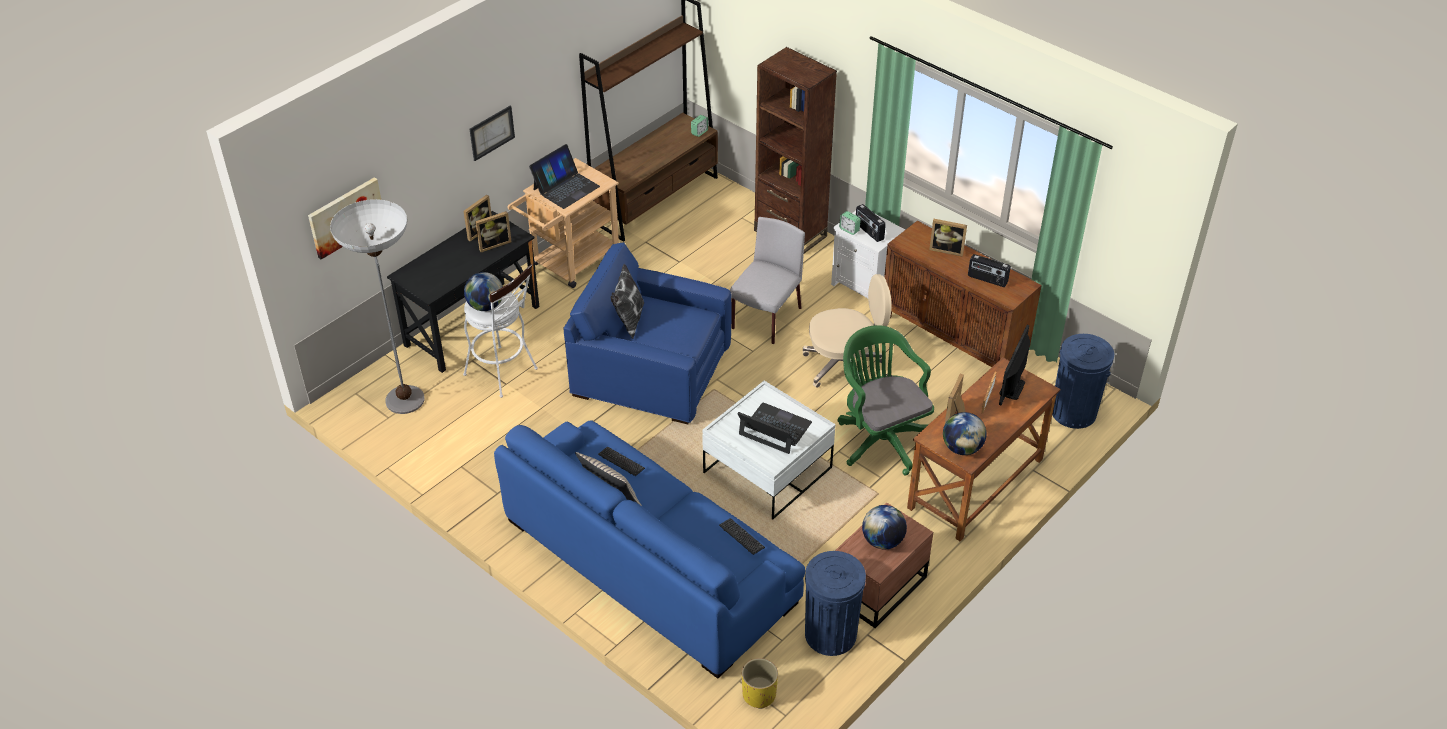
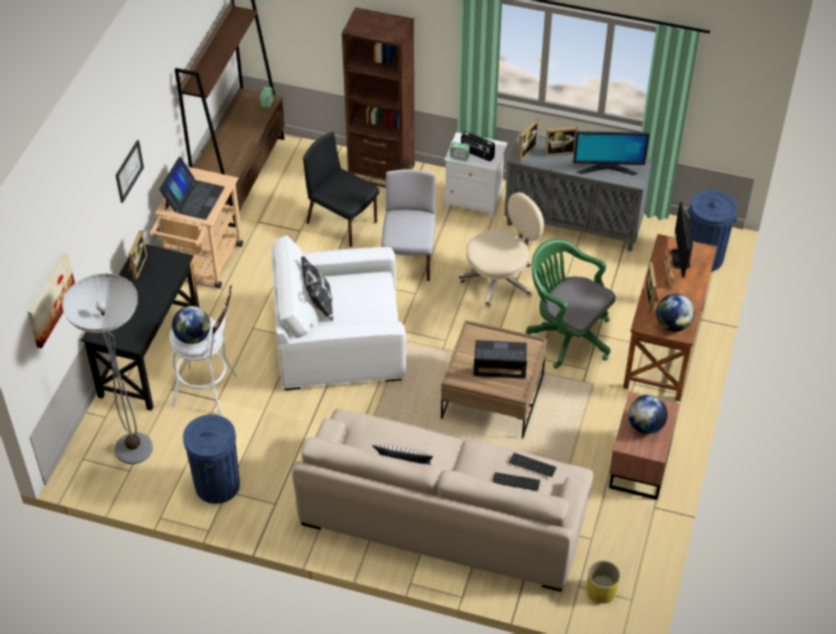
camera: 25 degrees left, 5 degrees up
picture frame [475,211,512,252] -> picture frame moved to [516,118,539,162]
blue sofa [494,420,805,679] -> beige sofa [292,409,593,592]
blue armchair [564,242,731,425] -> white armchair [271,235,406,390]
keyboard [598,446,645,476] -> keyboard moved to [493,472,540,491]
white coffee table [702,381,836,519] -> brown coffee table [441,320,547,439]
blue trash can [805,551,866,656] -> blue trash can moved to [183,414,240,504]
brown cabinet [884,221,1042,367] -> grey cabinet [504,132,652,251]
radio [968,254,1011,287] -> monitor [573,131,650,176]
none -> black chair [303,131,379,247]

